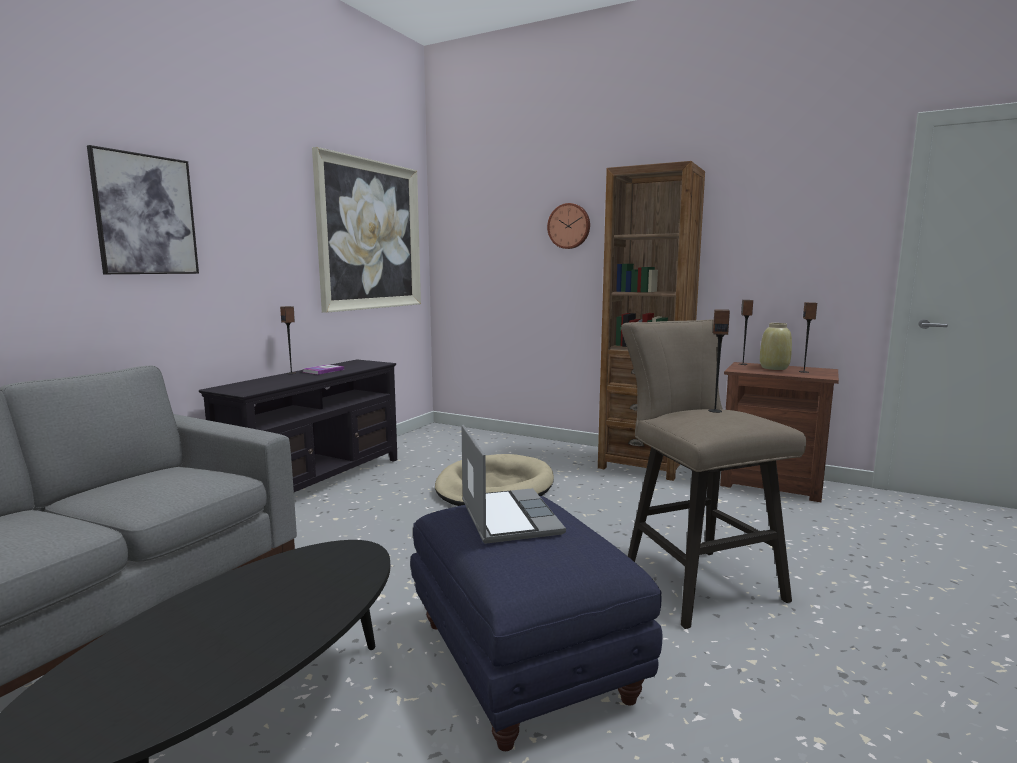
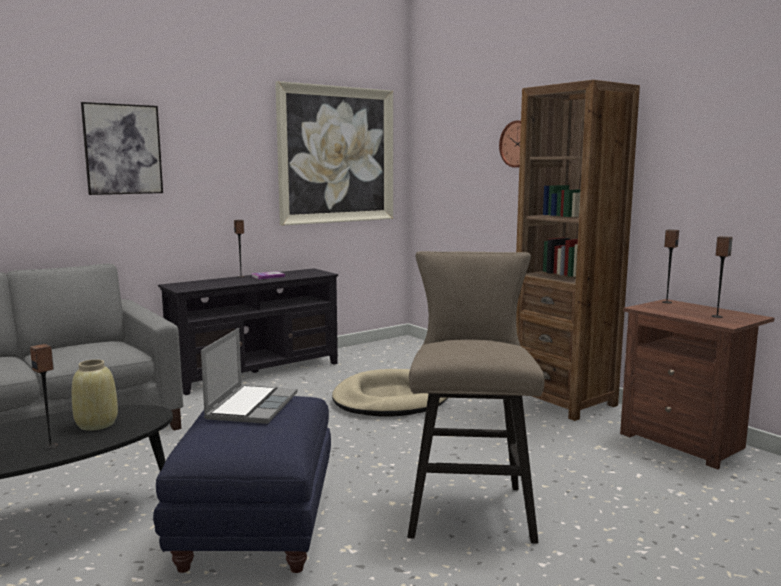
camera: 25 degrees right, 0 degrees up
speaker [708,309,730,413] -> speaker moved to [30,344,58,449]
beige vase [760,323,792,370] -> beige vase moved to [72,359,118,431]

